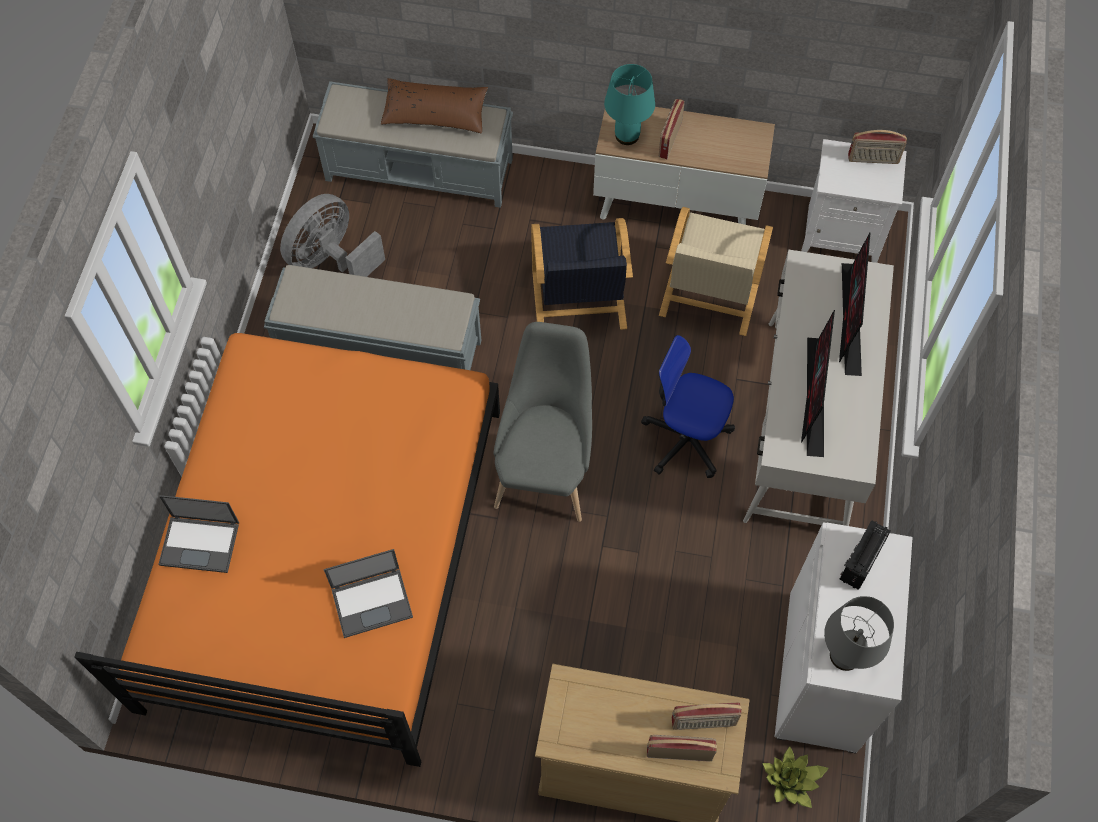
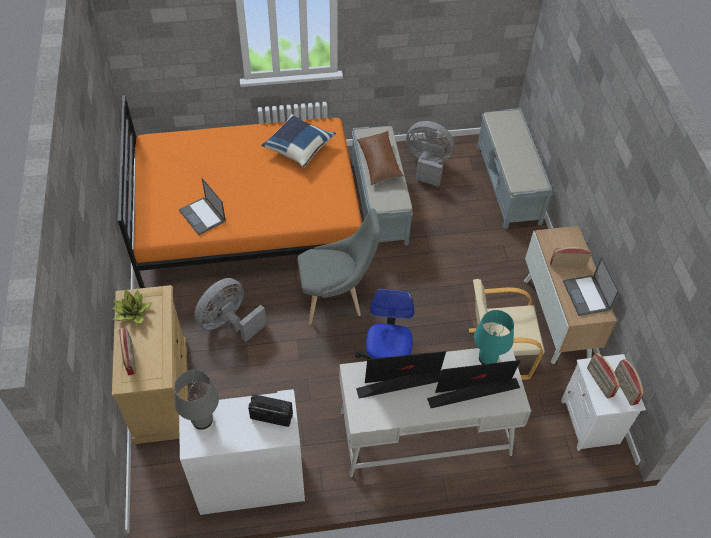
camera: 70 degrees right, 10 degrees down
laptop [158,495,239,573] -> laptop moved to [563,257,619,316]
brown pillow [381,78,488,134] -> brown pillow moved to [357,131,404,185]
black armchair [531,218,633,330] -> none
turquoise table lamp [604,64,655,145] -> turquoise table lamp moved to [474,310,514,364]
radio [671,702,742,730] -> radio moved to [587,353,620,399]
potted plant [762,746,829,808] -> potted plant moved to [113,289,153,324]
none -> grey fan [194,278,267,342]
none -> blue pillow [261,114,336,168]

